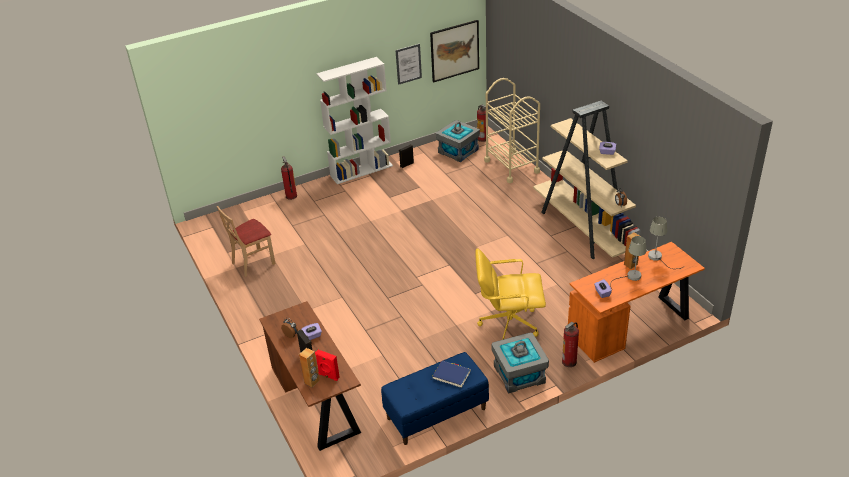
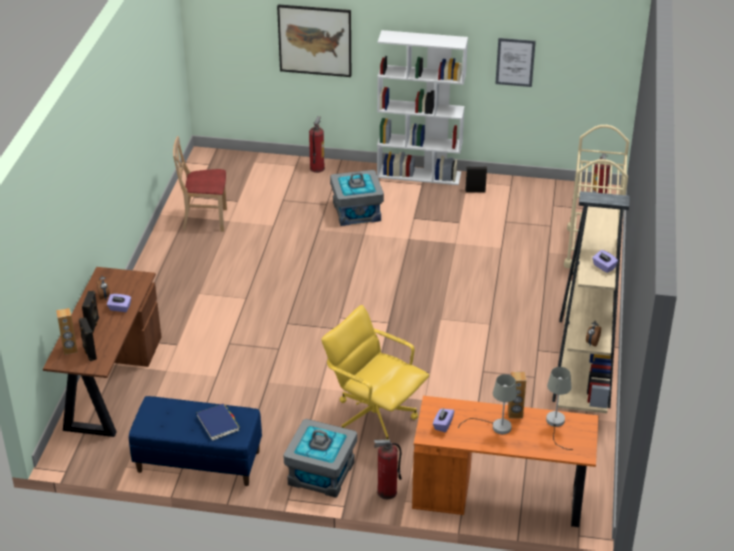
camera: 35 degrees right, 0 degrees up
red speaker [315,350,340,381] -> black speaker [79,317,97,361]
picture [430,20,479,82] -> picture moved to [277,4,351,77]
grey storage box [436,120,480,162] -> grey storage box moved to [330,170,384,226]

